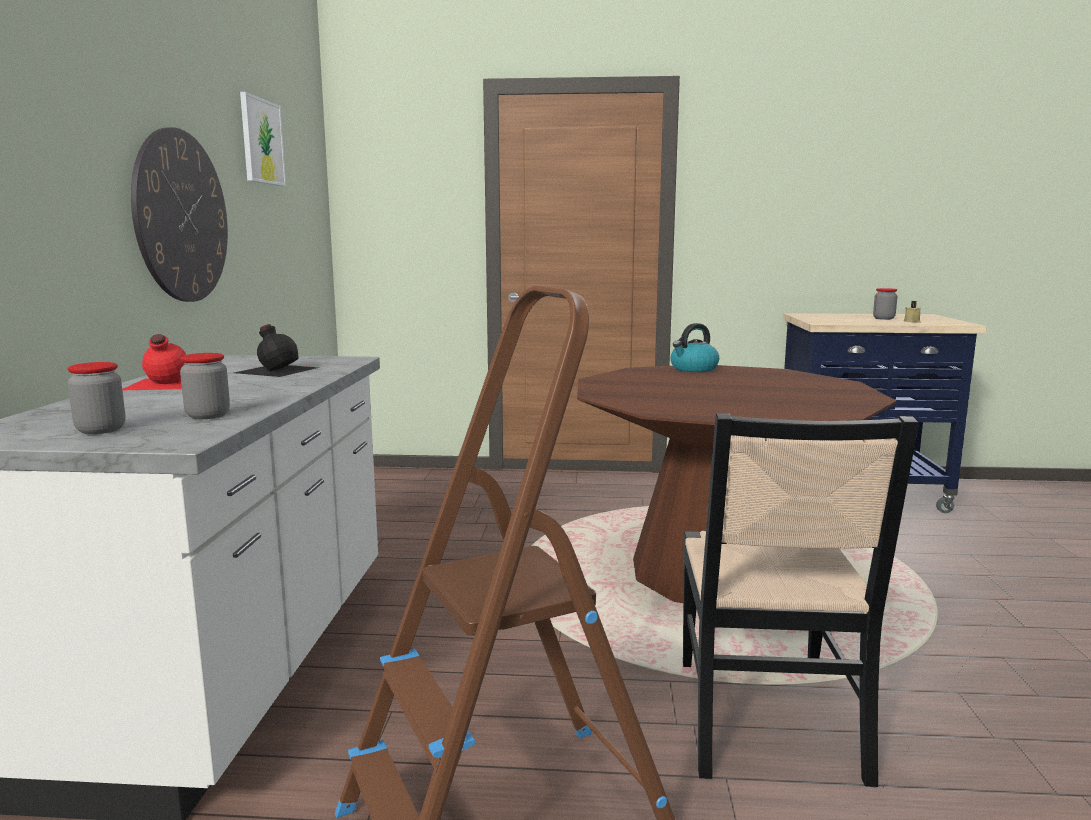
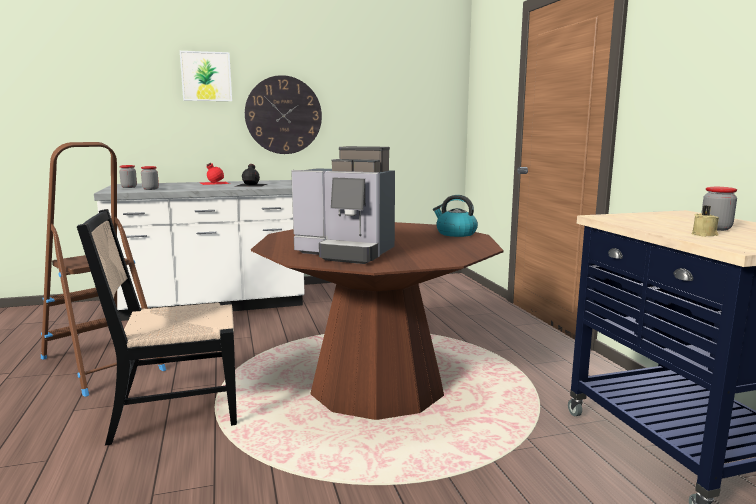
camera: 70 degrees right, 0 degrees up
picture [240,92,286,186] -> picture moved to [180,51,232,101]
none -> coffee machine [291,146,395,264]

